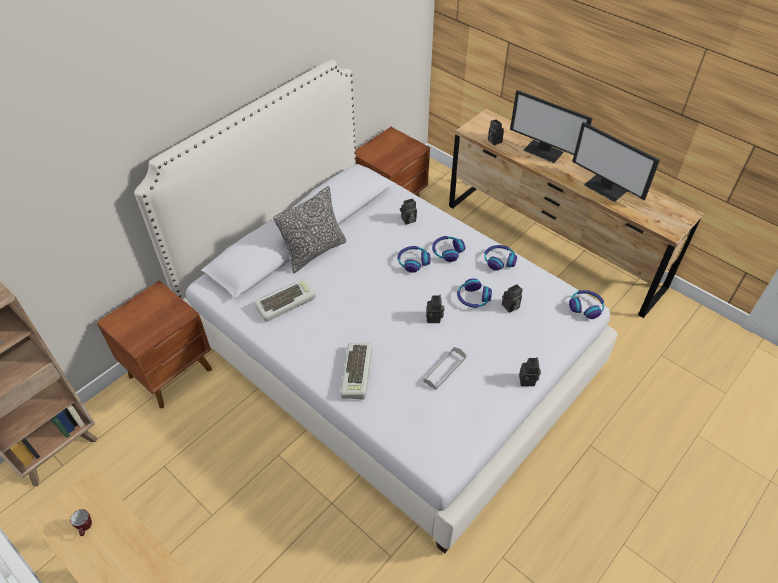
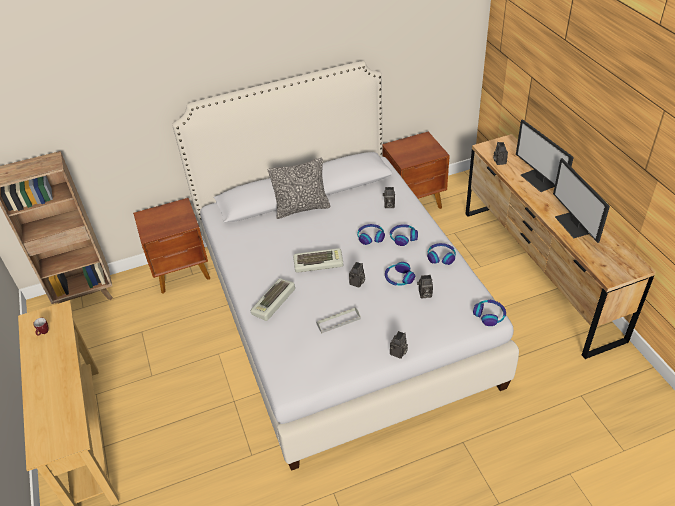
camera: 30 degrees right, 5 degrees down
keyboard [255,279,316,322] -> keyboard moved to [293,248,343,273]

